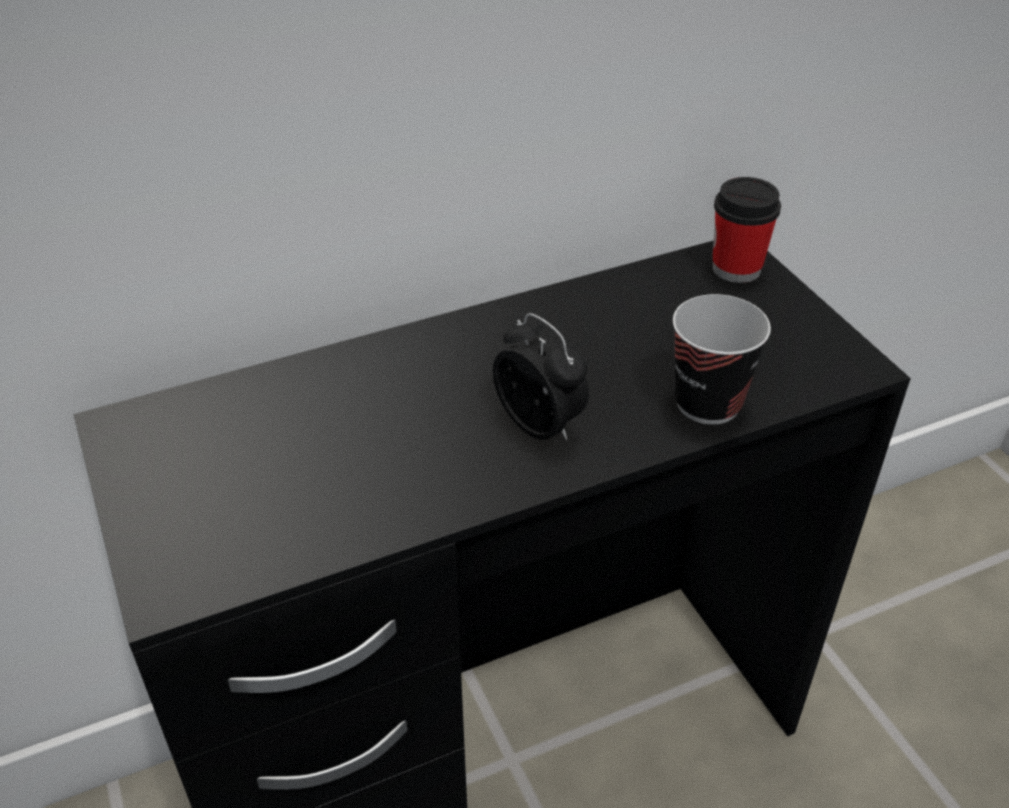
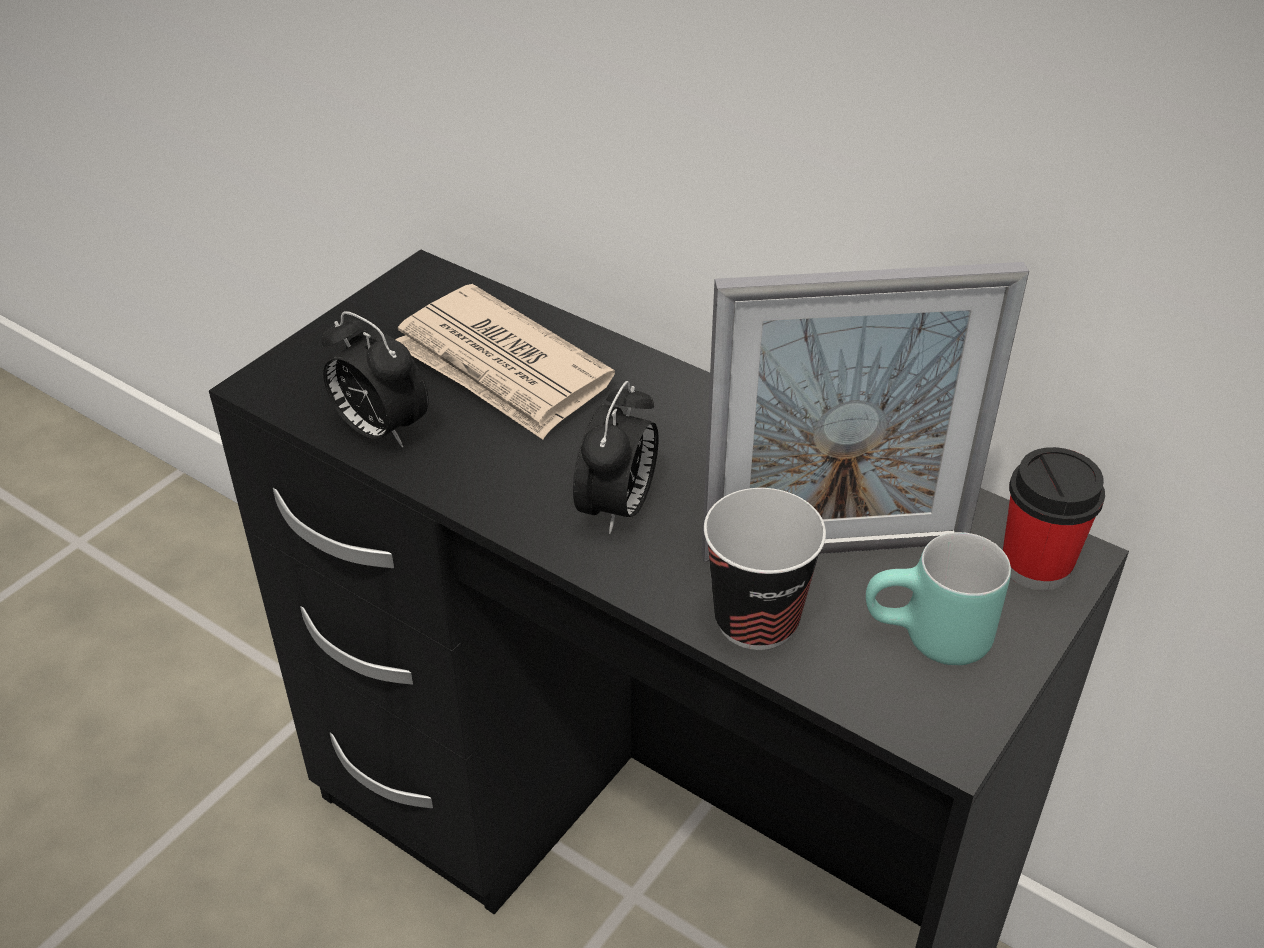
camera: 60 degrees right, 0 degrees up
none -> alarm clock [321,311,429,447]
none -> newspaper [395,284,615,440]
none -> picture frame [702,262,1029,562]
none -> turquoise mug [866,532,1011,665]

